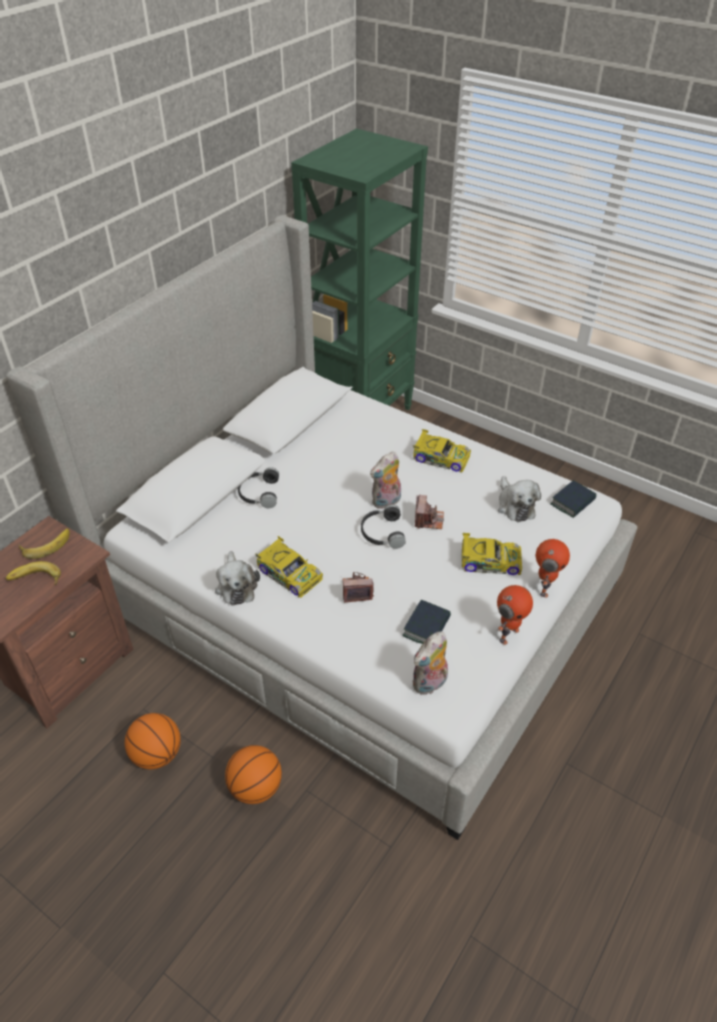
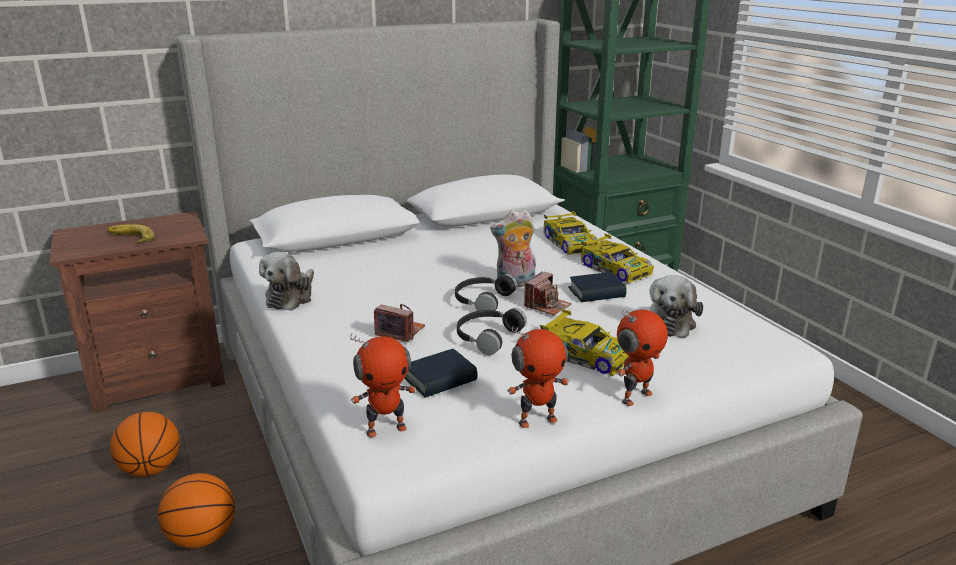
camera: 30 degrees right, 20 degrees down
banana [19,528,70,559] -> none
black headphones [238,467,279,508] -> black headphones moved to [457,308,527,355]
toy car [255,536,323,598] -> toy car moved to [543,211,599,255]
plush toy [412,632,448,696] -> toy robot [350,333,416,438]
book [550,480,596,518] -> book moved to [568,272,626,302]

